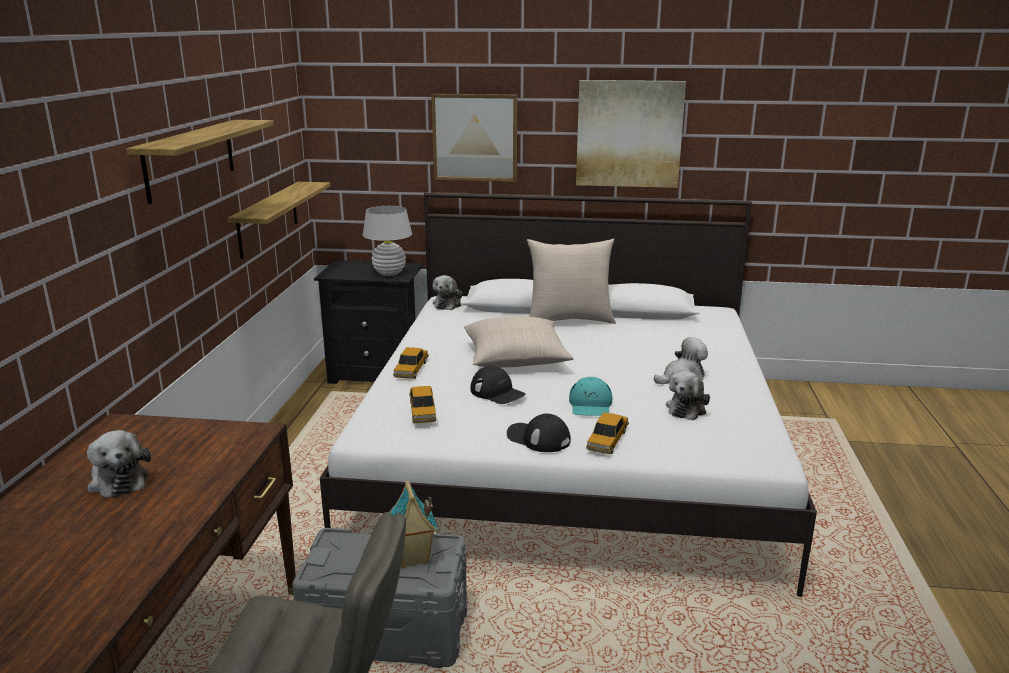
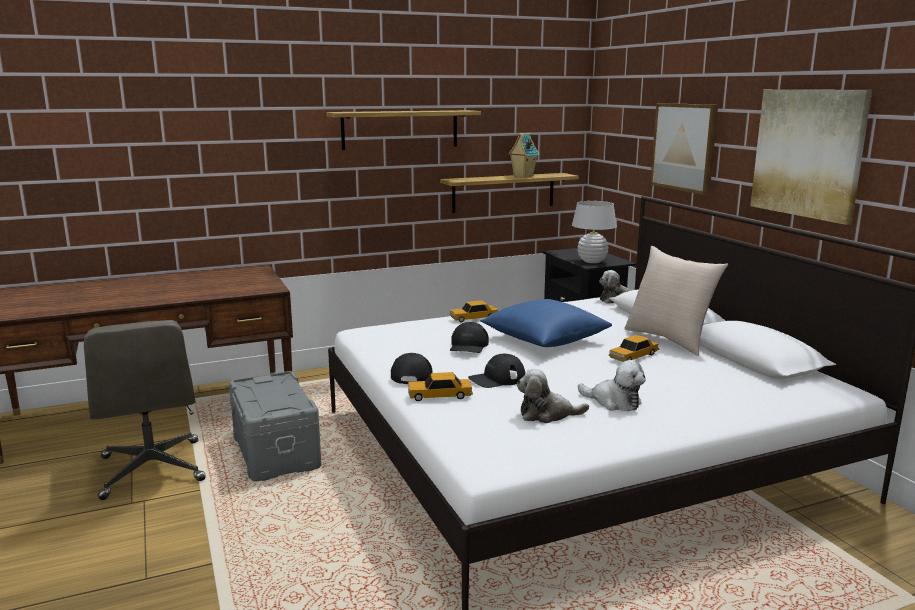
camera: 60 degrees right, 5 degrees down
plush toy [87,430,151,498] -> none
toy house [389,481,439,569] -> toy house moved to [508,133,539,178]
toy car [409,386,436,423] -> toy car moved to [609,335,660,362]
beige pillow [464,316,573,368] -> blue pillow [480,299,612,347]
turquoise cap [569,377,613,416] -> black cap [468,354,526,388]

